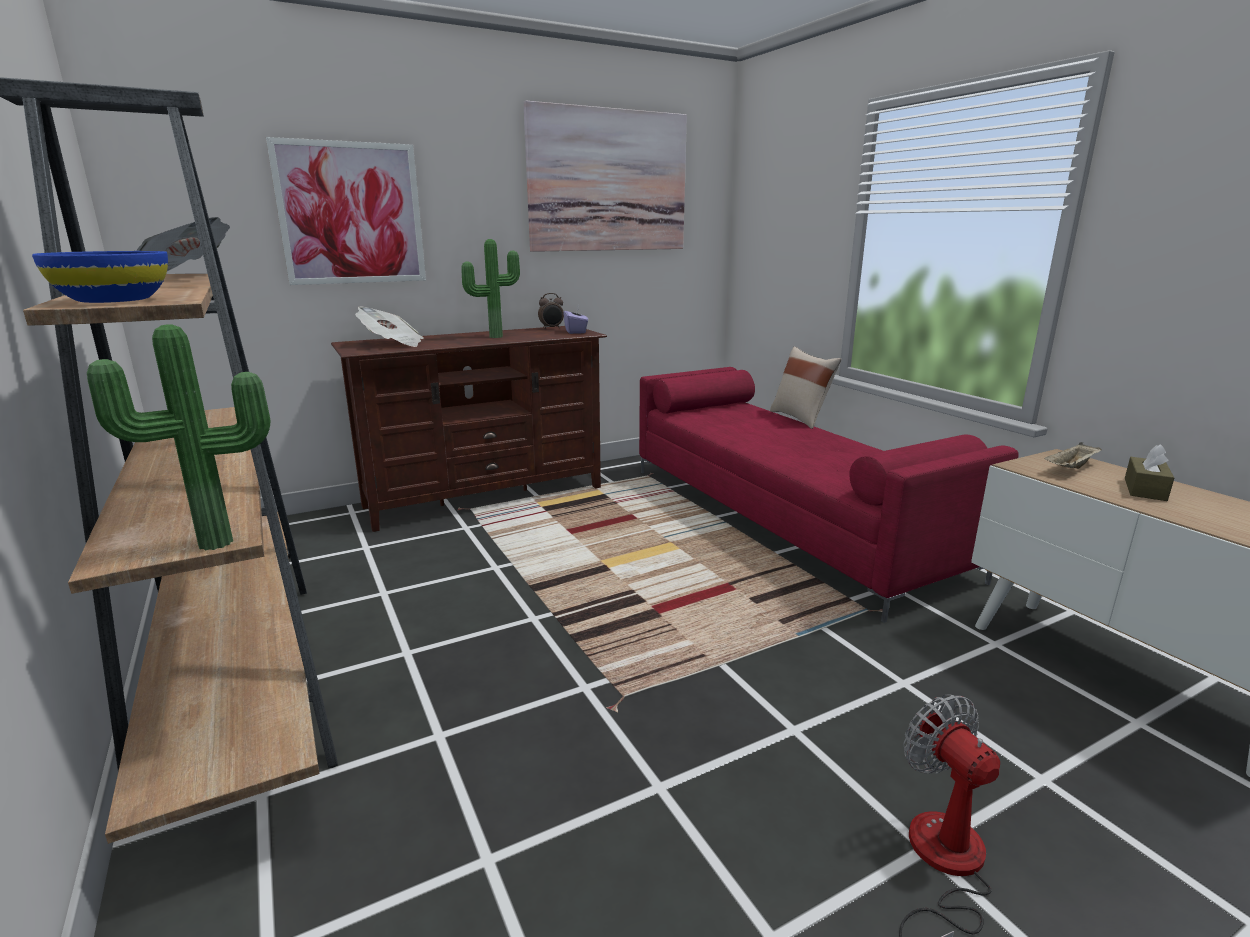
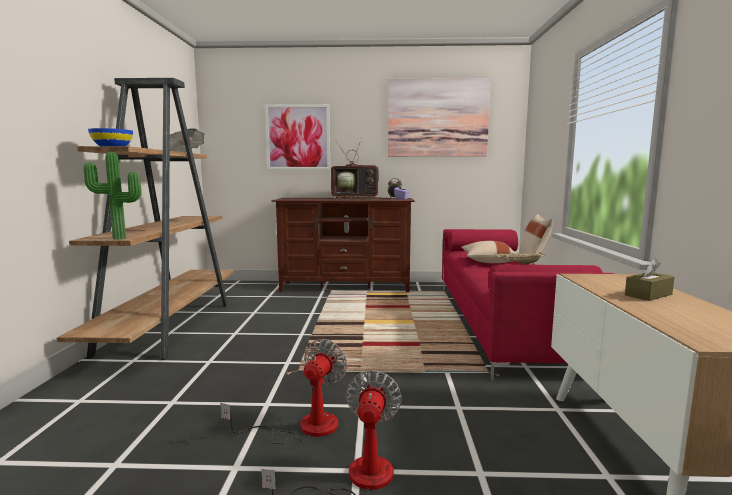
camera: 30 degrees right, 10 degrees down
newspaper [355,307,424,347] -> none
potted plant [461,239,520,338] -> television [331,138,386,199]
beige tray [1044,442,1102,469] -> beige tray moved to [495,252,546,264]
none -> fan [220,339,347,444]
none -> beige pillow [461,241,517,263]

